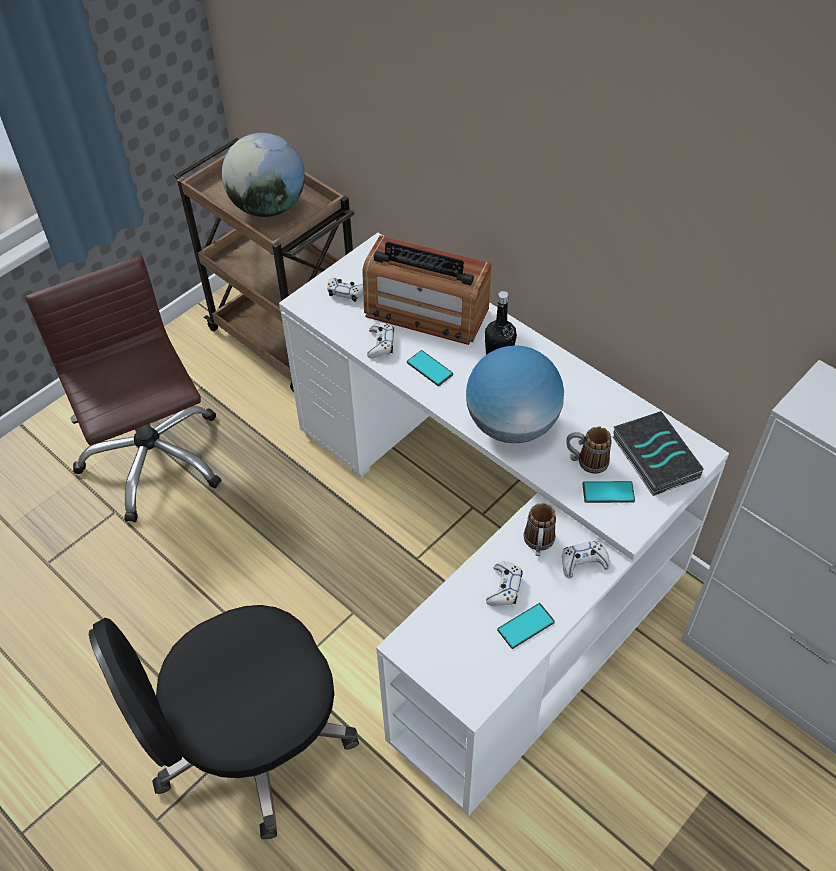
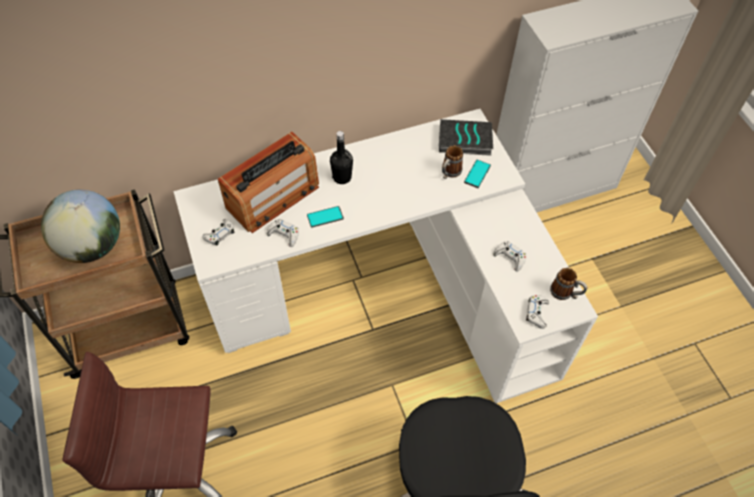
camera: 65 degrees left, 5 degrees up
globe [466,345,564,443] -> none
phone [497,603,555,649] -> none
mug [524,503,556,556] -> mug moved to [550,268,587,300]
white game controller [562,541,610,578] -> white game controller moved to [526,295,549,329]

